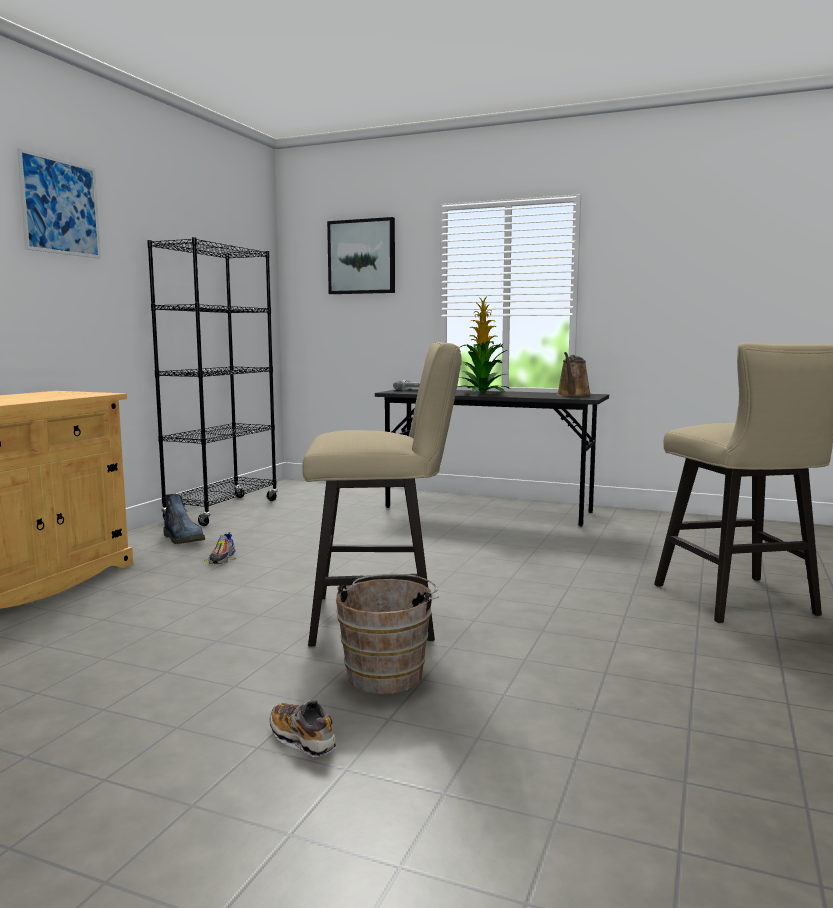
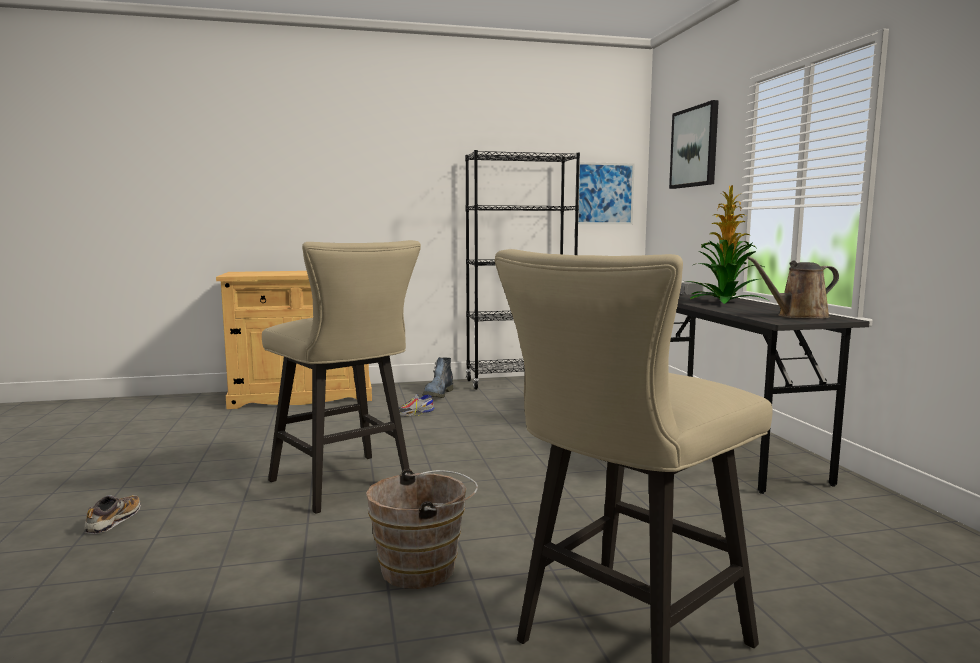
camera: 55 degrees right, 0 degrees up
picture [17,148,101,259] -> picture moved to [578,162,635,224]
brown bucket [336,574,439,694] -> brown bucket moved to [366,469,478,589]

